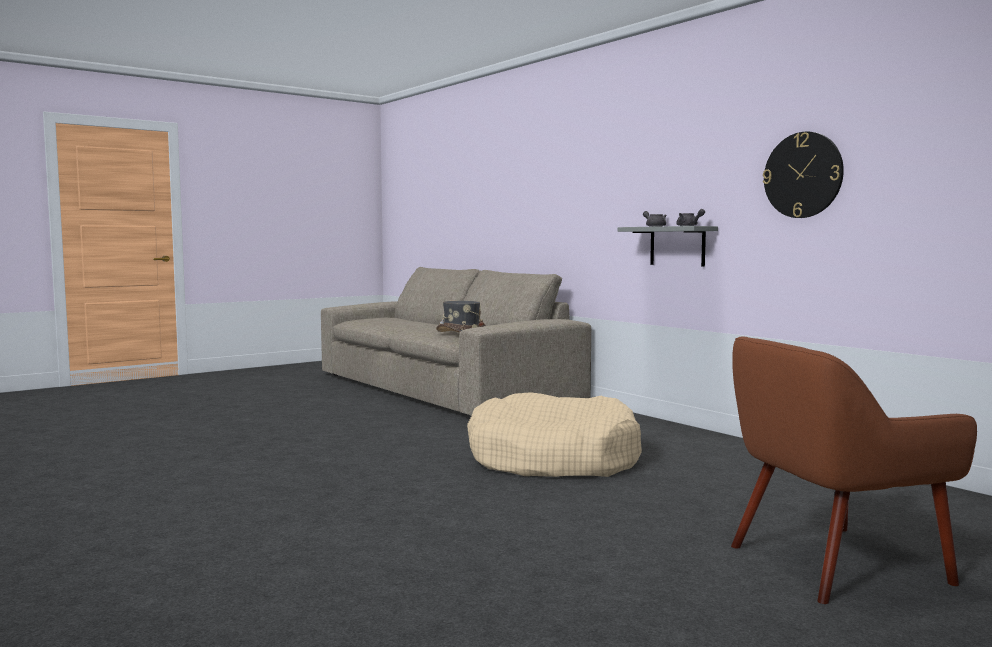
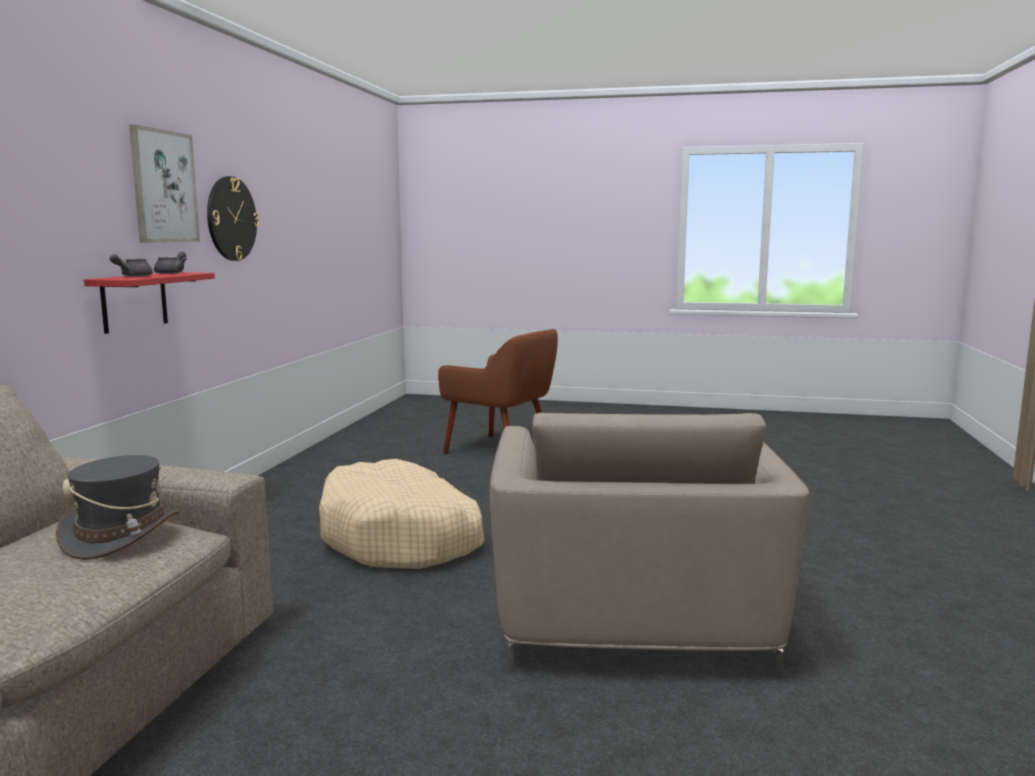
camera: 130 degrees left, 5 degrees up
grey shelf [618,226,718,267] -> red shelf [84,272,215,334]
none -> picture [129,124,200,243]
none -> beige armchair [490,413,809,678]

